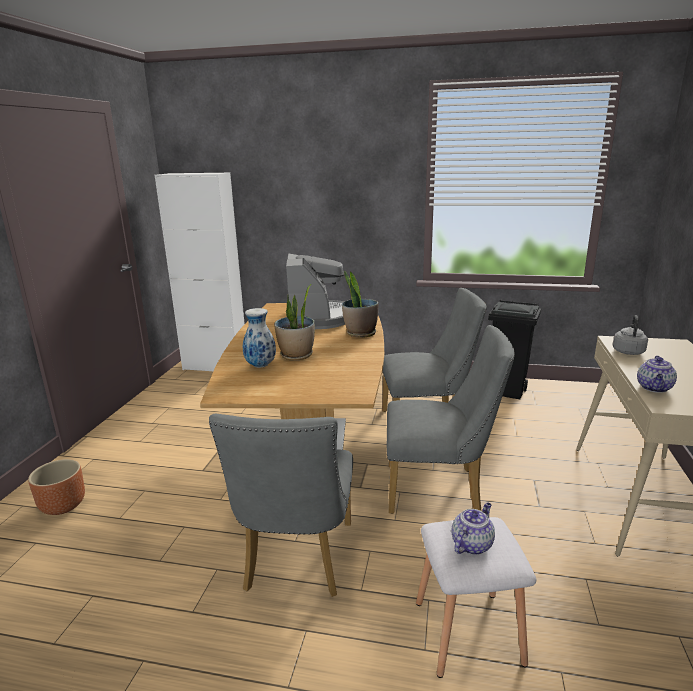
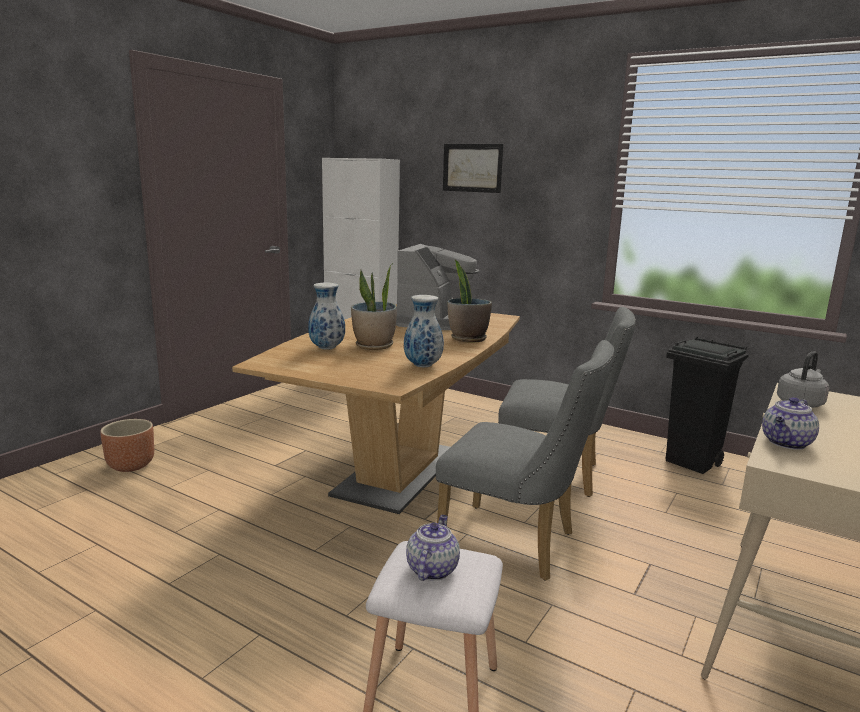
camera: 20 degrees right, 5 degrees down
grey chair [209,414,353,597] -> none
teapot [451,503,495,555] -> teapot turned 45 degrees counterclockwise [406,515,460,581]
none -> vase [404,295,444,367]
none -> picture [443,144,503,193]

